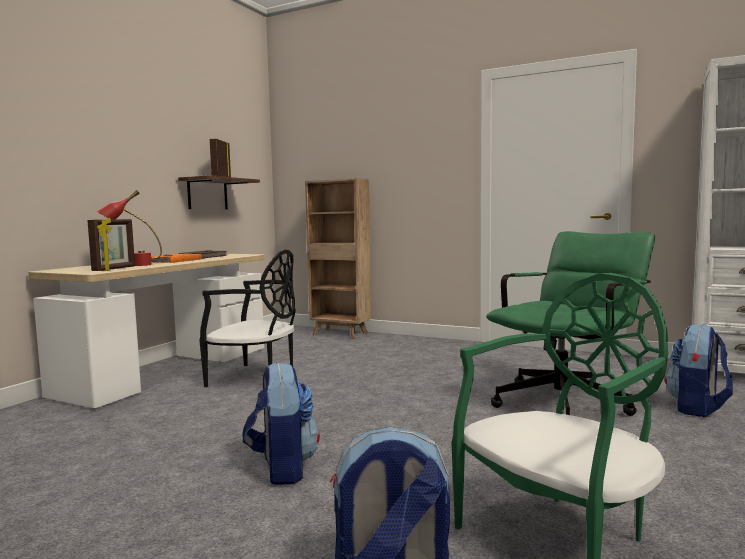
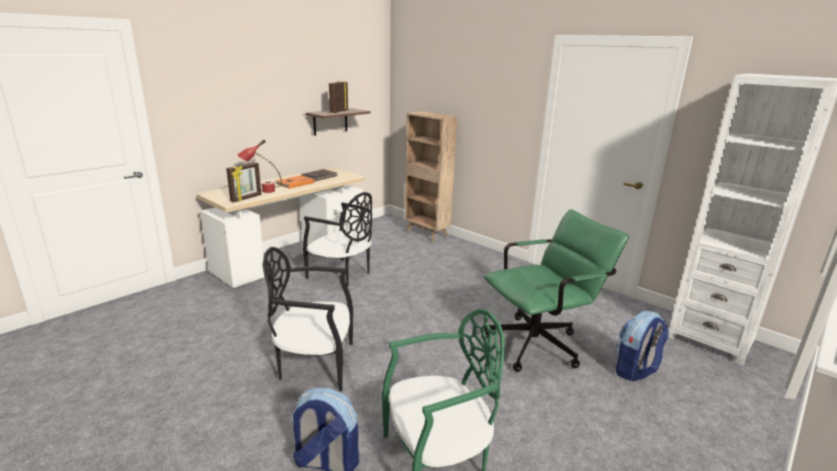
camera: 15 degrees right, 15 degrees up
backpack [242,362,320,485] -> black chair [262,247,353,391]

